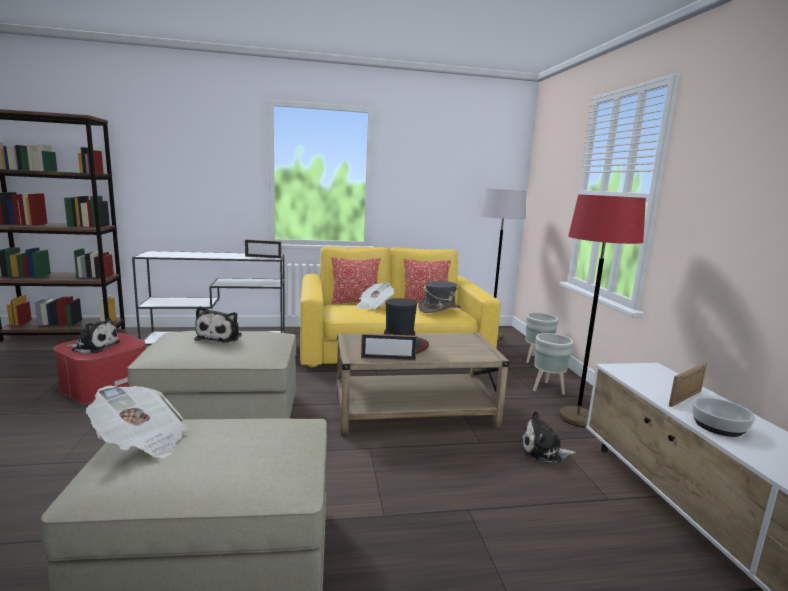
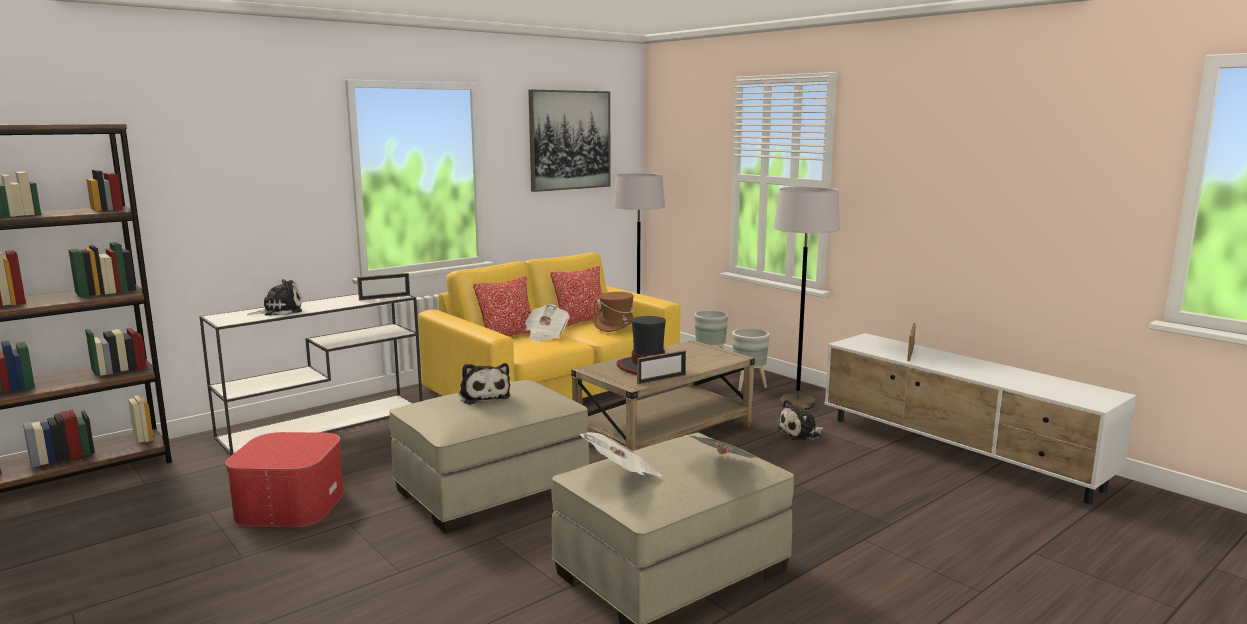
camera: 30 degrees left, 0 degrees up
plush toy [66,318,120,354] -> plush toy moved to [247,279,302,316]
grey hat [418,281,461,313] -> brown hat [593,292,639,332]
red floor lamp [559,194,646,427] -> grey floor lamp [774,187,840,409]
bowl [691,397,755,437] -> none
none -> picture [529,90,611,192]
none -> newspaper [685,435,756,458]

